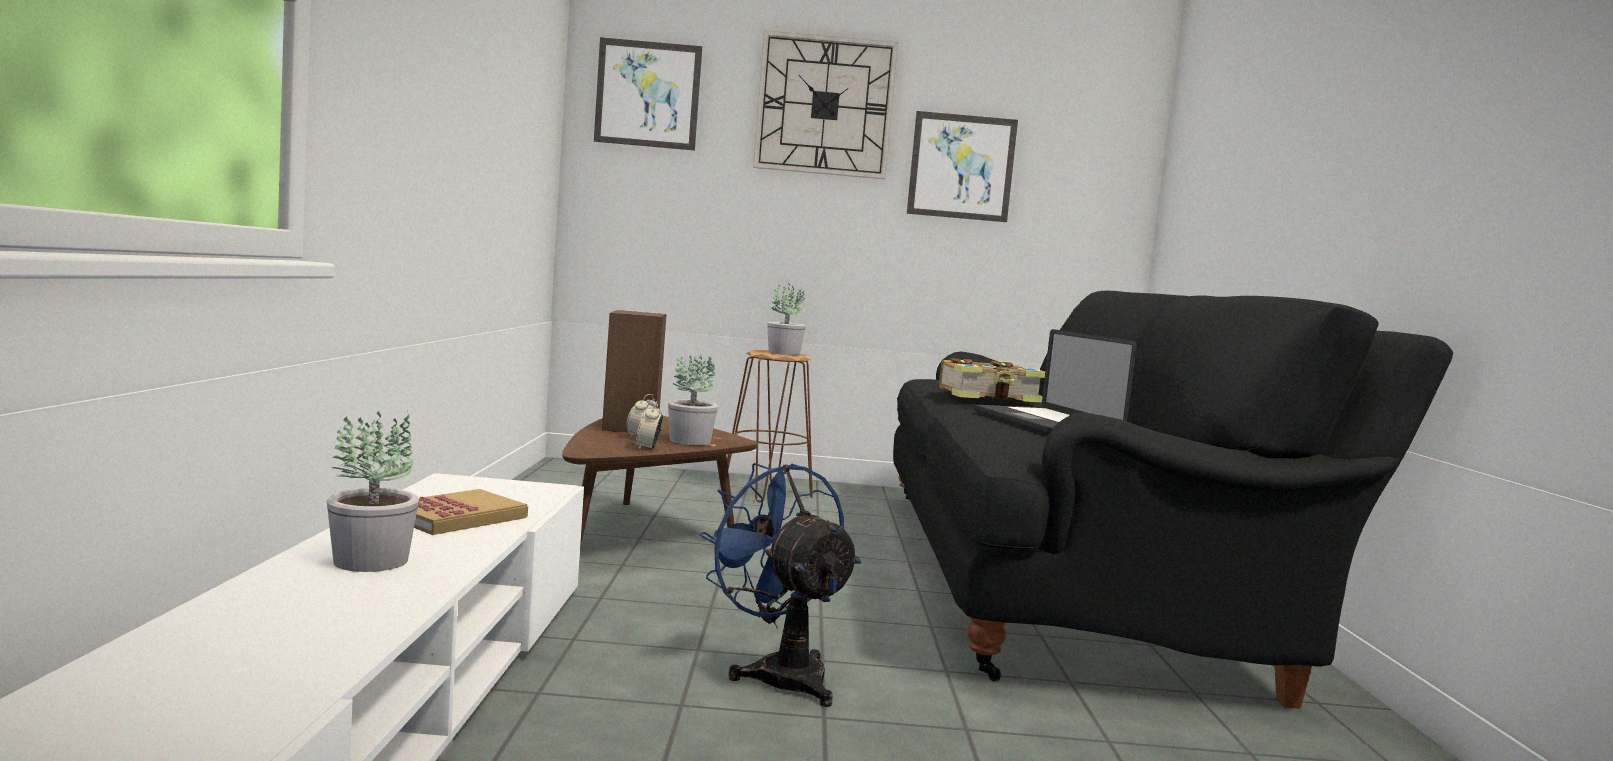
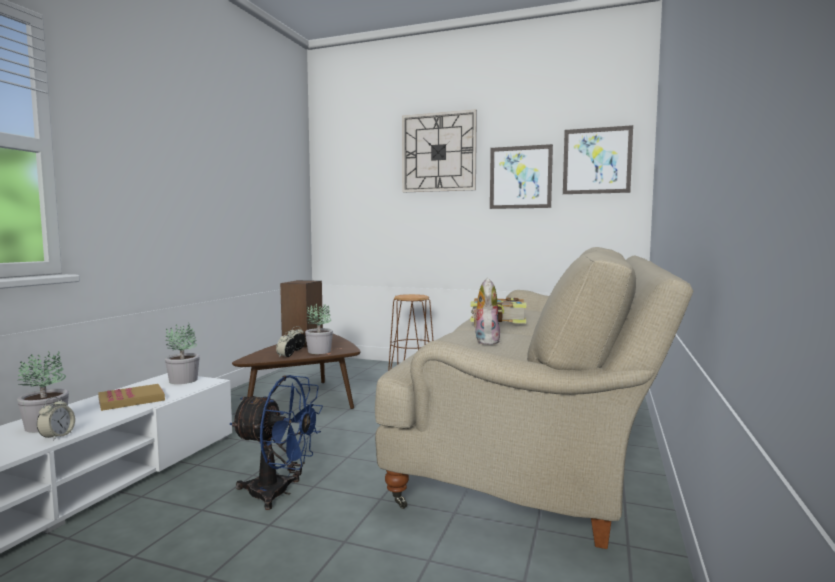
camera: 20 degrees right, 0 degrees up
picture [594,37,702,151] -> picture moved to [563,125,633,194]
blue fan [699,463,861,707] -> blue fan turned 120 degrees clockwise [230,375,323,510]
potted plant [767,283,806,355] -> potted plant moved to [165,322,200,384]
black sofa [893,291,1453,709] -> beige sofa [375,247,693,549]
laptop [975,329,1137,435] -> plush toy [471,278,500,345]
none -> alarm clock [36,397,75,441]

